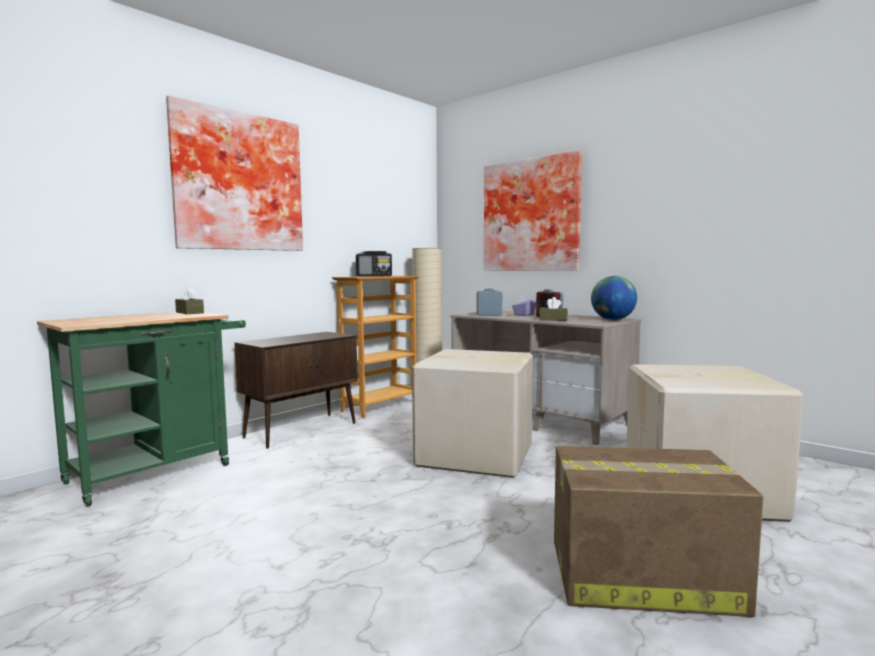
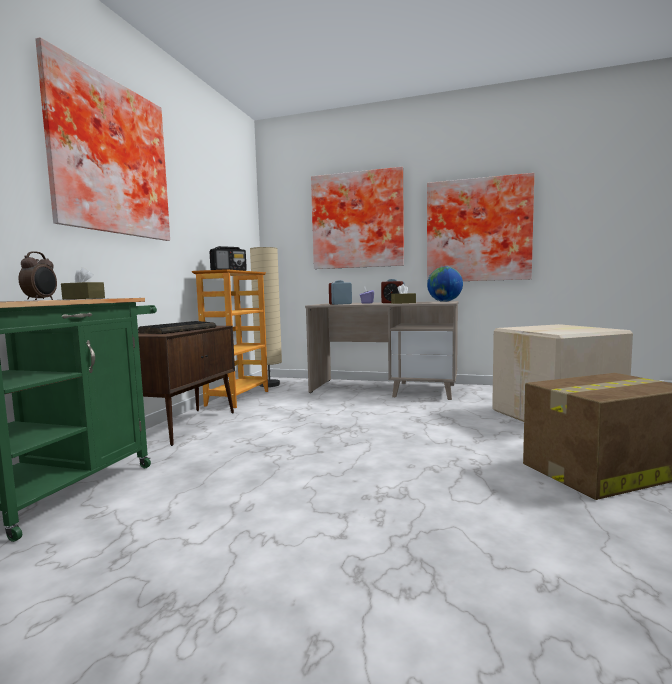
camera: 25 degrees left, 0 degrees up
cardboard box [412,349,533,478] -> none
none -> alarm clock [19,251,57,300]
none -> keyboard [138,321,216,334]
none -> picture [427,173,534,281]

